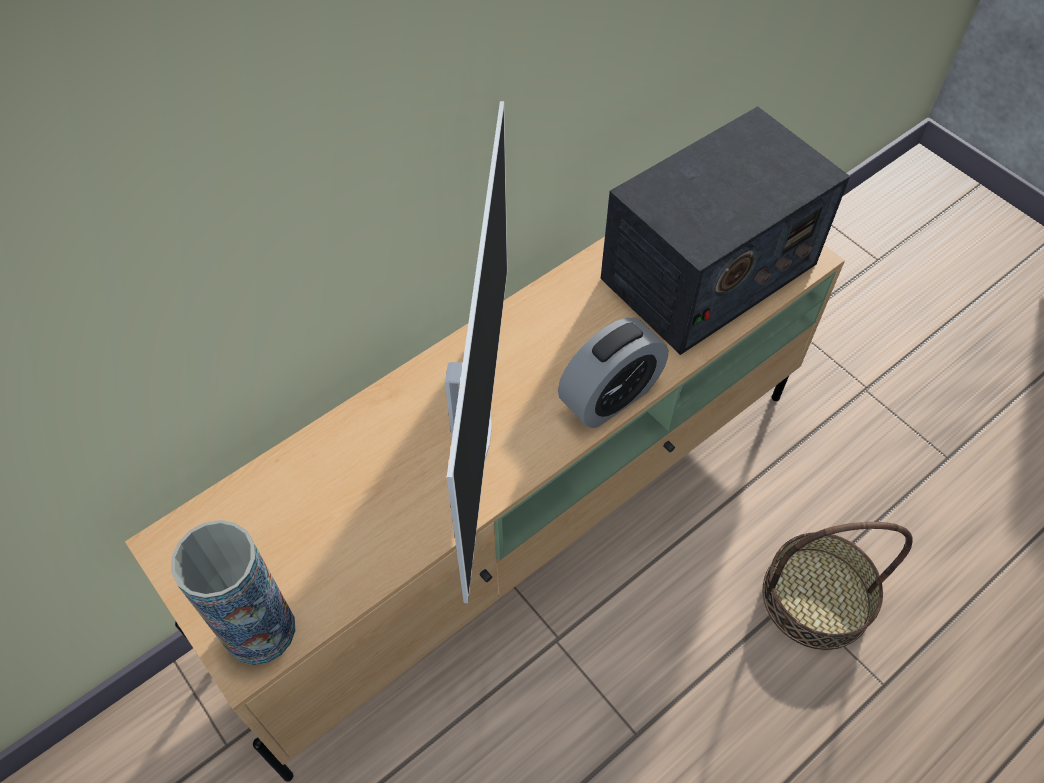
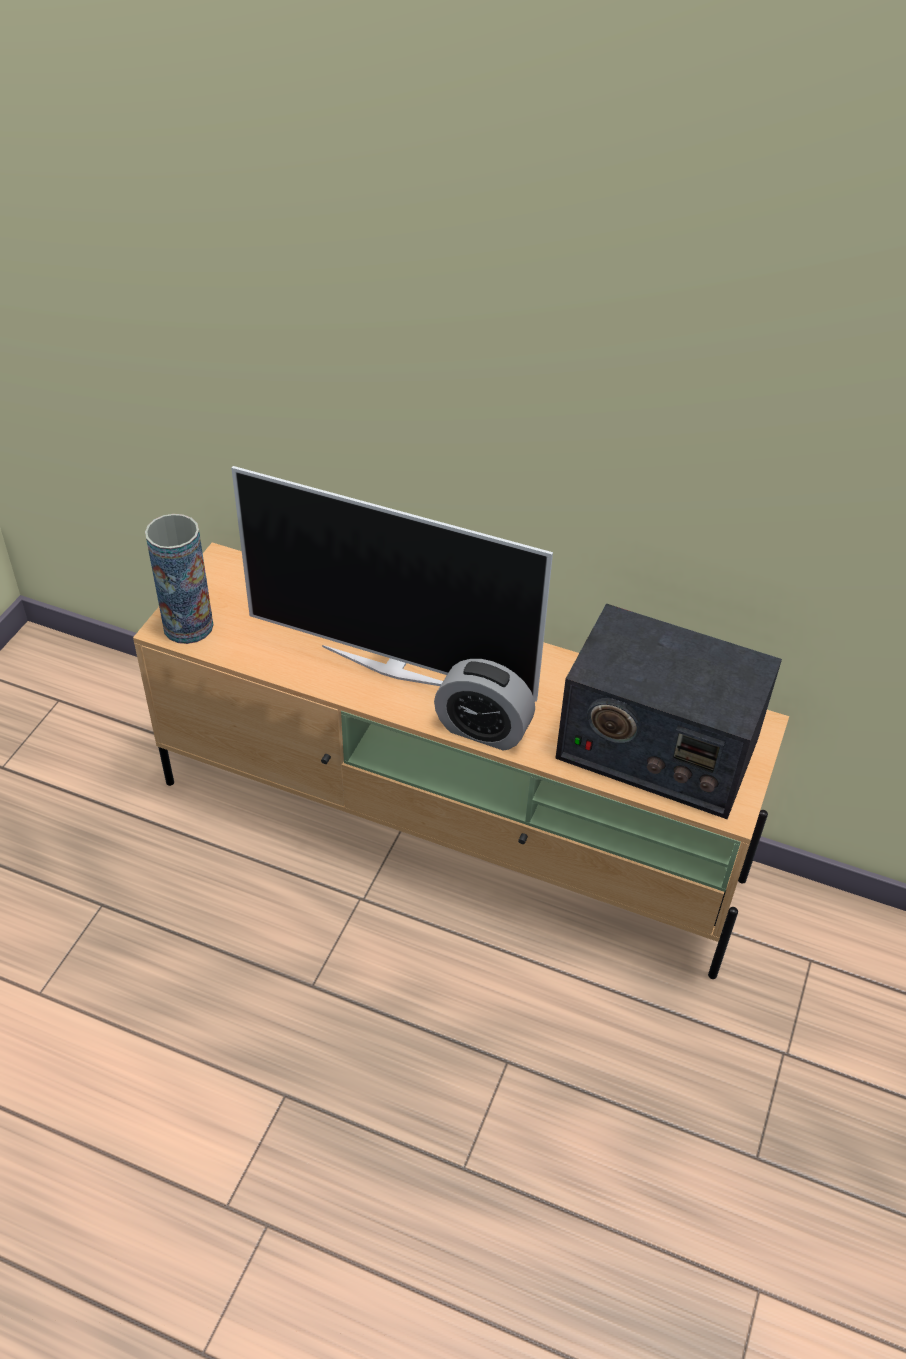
camera: 60 degrees right, 10 degrees down
television [445,101,507,603] -> television turned 45 degrees clockwise [231,466,553,702]
basket [762,522,913,650] -> none

